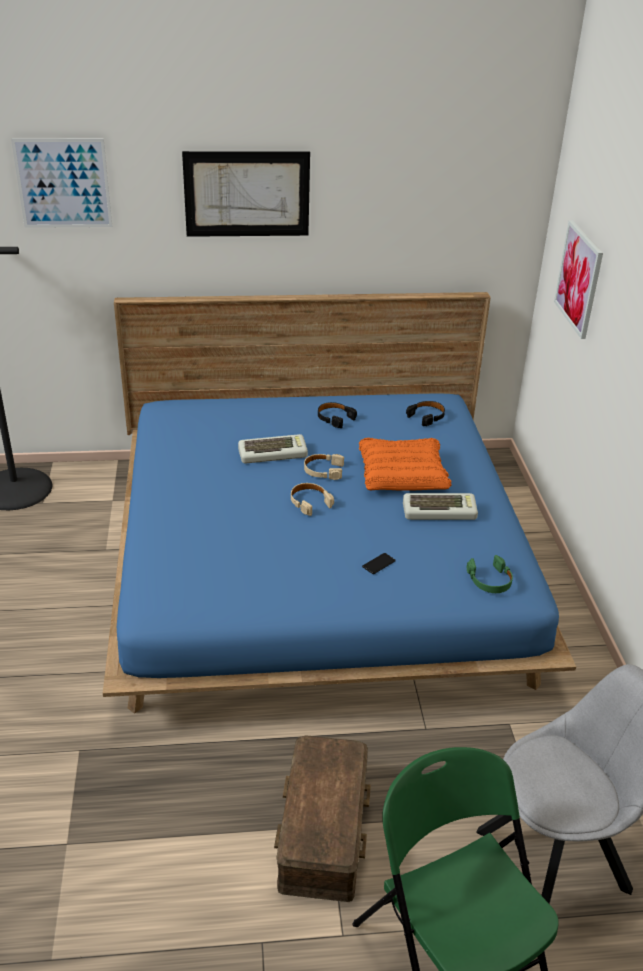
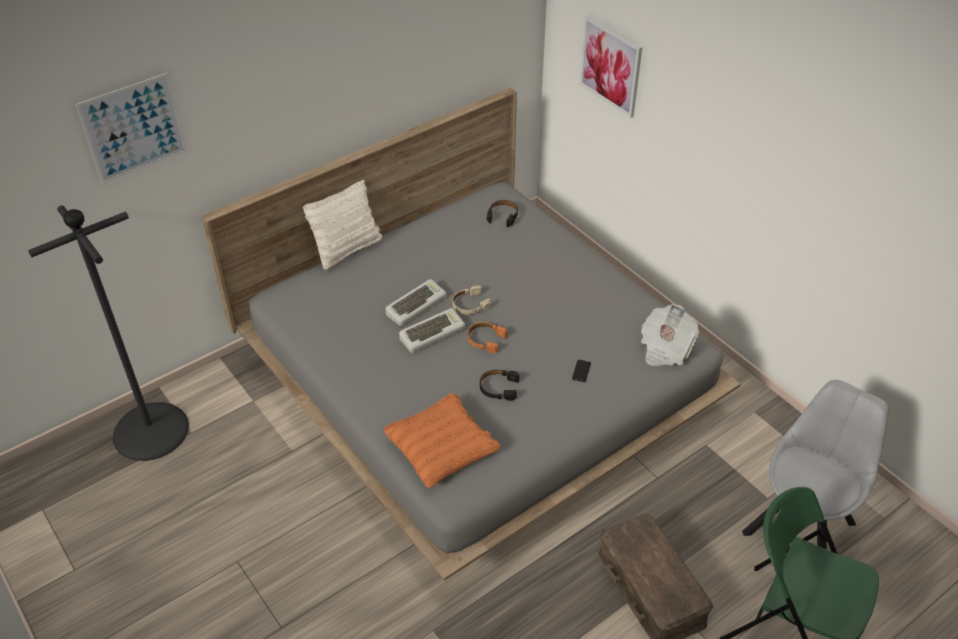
camera: 30 degrees left, 10 degrees up
blue bed [103,292,576,714] -> grey bed [201,88,741,581]
picture [182,151,310,237] -> none
beige headphones [291,483,334,516] -> orange headphones [468,322,507,353]
black headphones [318,402,357,428] -> black headphones moved to [480,370,519,401]
orange pillow [358,437,452,491] -> orange pillow moved to [383,393,500,488]
keyboard [403,493,478,520] -> keyboard moved to [399,308,465,353]
green headphones [467,555,513,593] -> newspaper [641,304,699,366]
none -> beige pillow [302,180,382,270]

